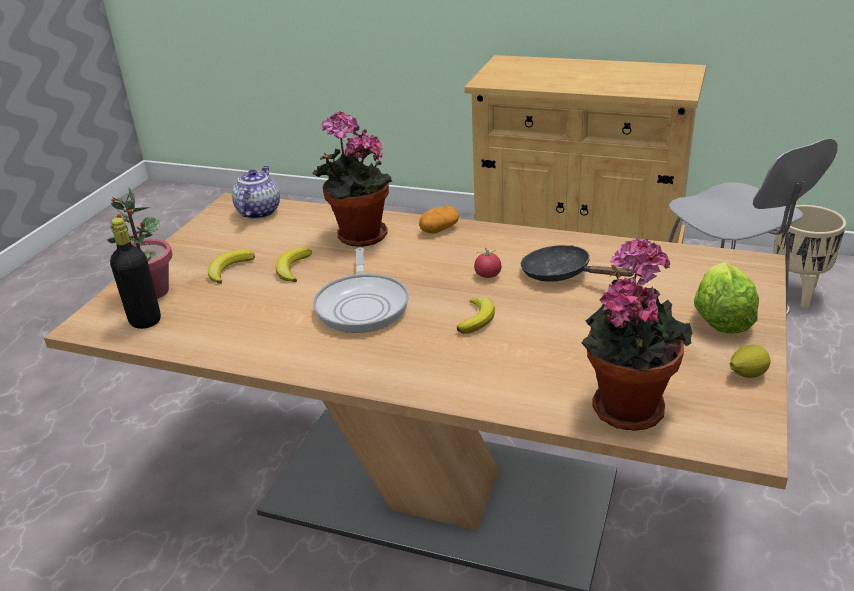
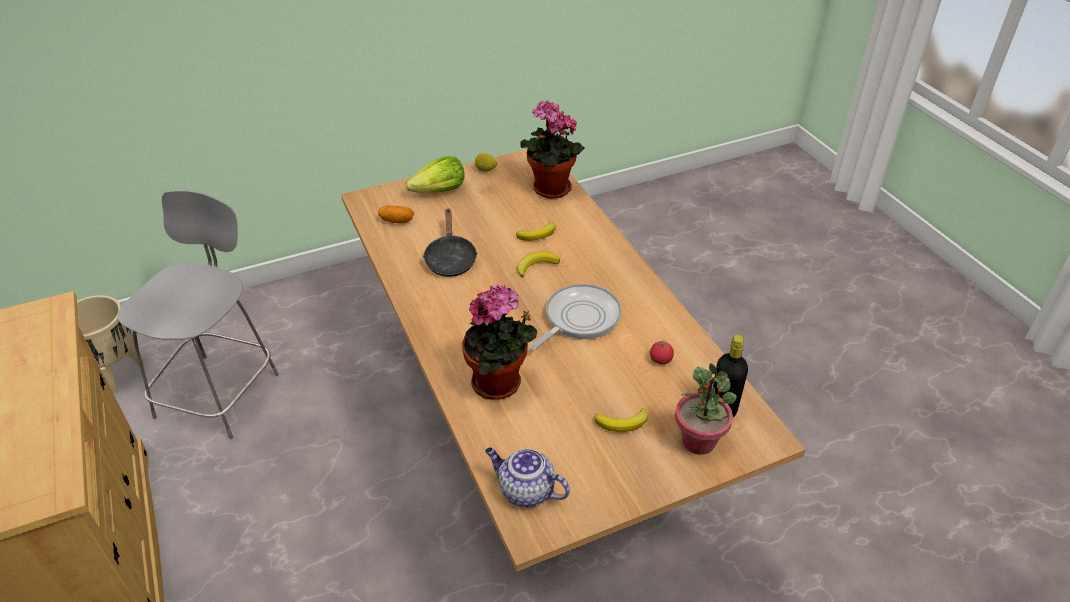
camera: 135 degrees left, 10 degrees up
teapot [232,166,280,219] -> teapot turned 60 degrees clockwise [485,447,570,507]
banana [276,247,312,282] -> banana moved to [516,222,556,241]
potato [419,206,459,234] -> potato moved to [378,205,414,223]
tomato [474,248,502,278] -> tomato moved to [650,340,674,364]

